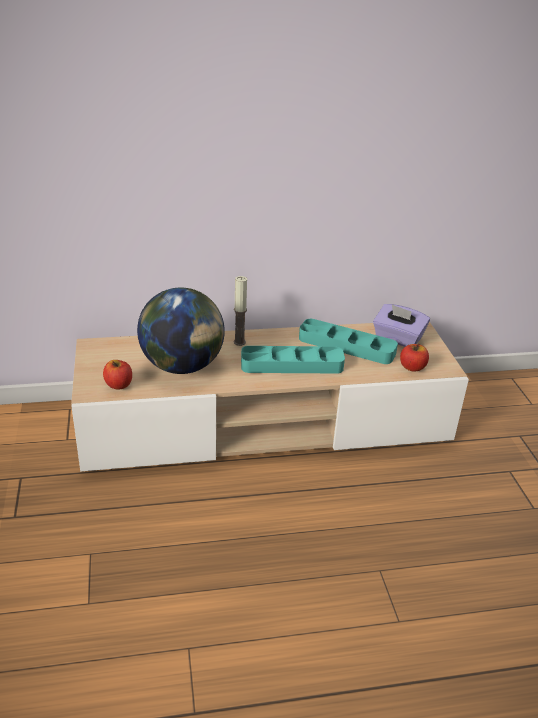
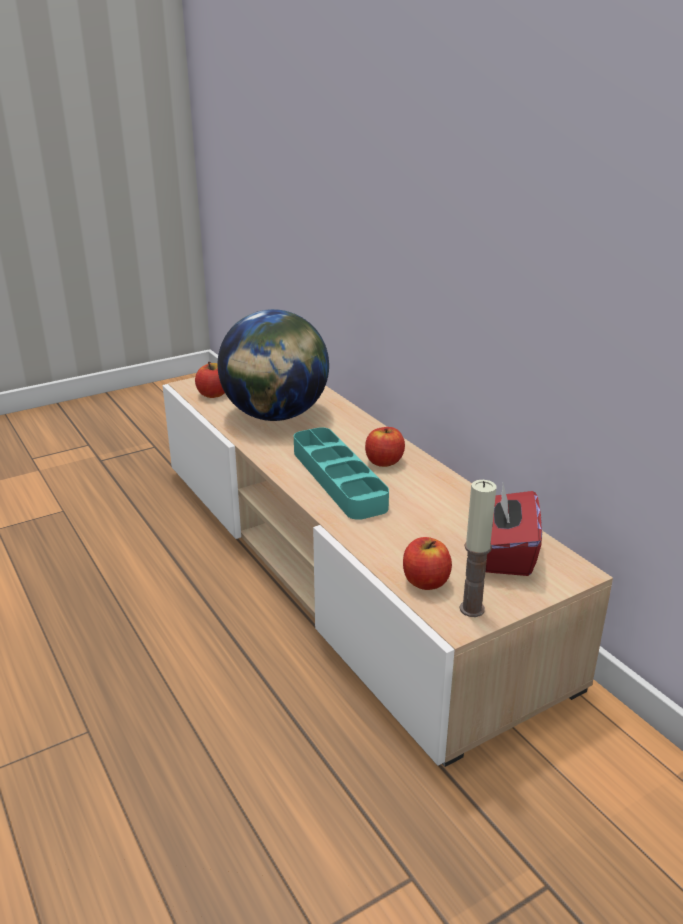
camera: 70 degrees right, 5 degrees down
candle [233,276,247,346] -> candle moved to [460,480,497,617]
turquoise tray [299,319,398,364] -> none
purple tissue box [373,304,430,347] -> red tissue box [485,483,542,576]
none -> apple [365,427,405,467]

